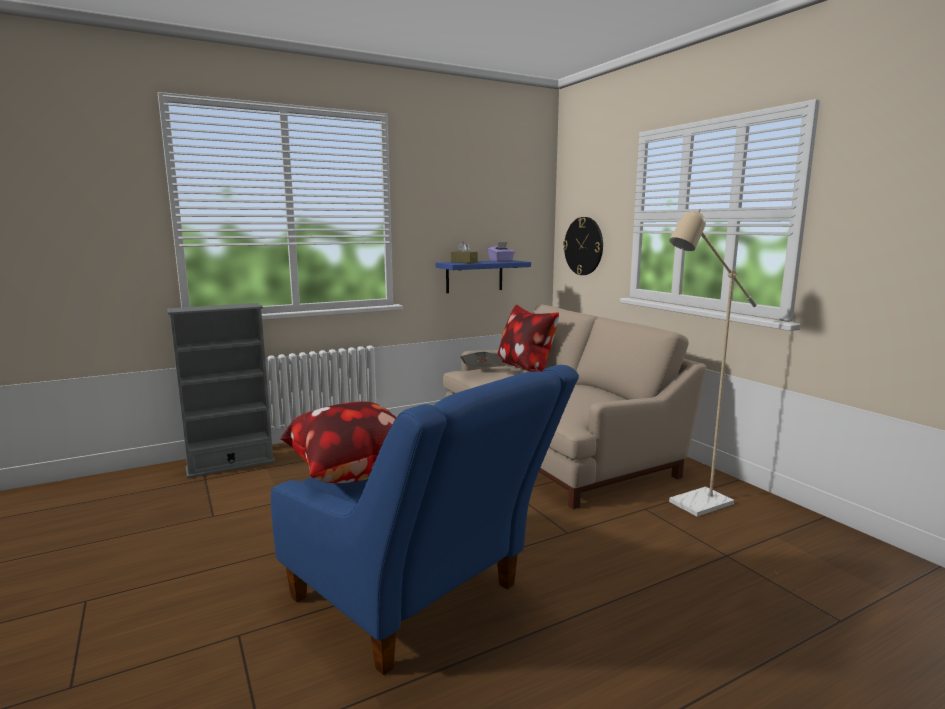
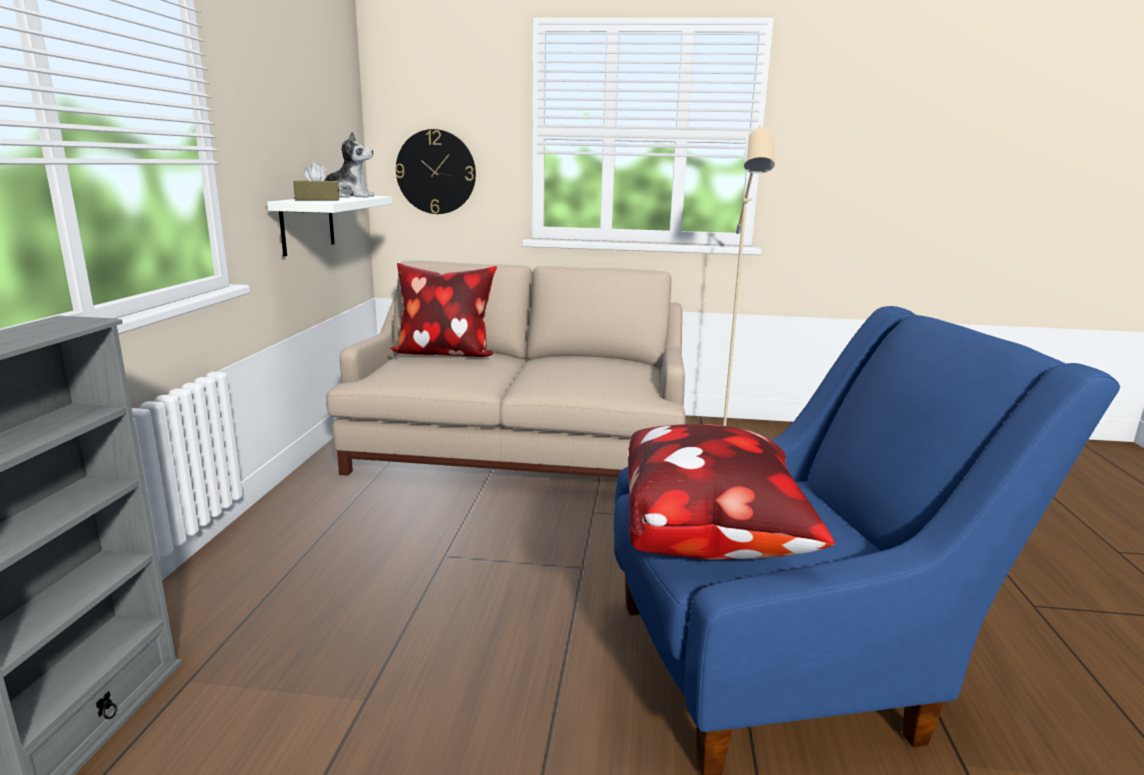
camera: 55 degrees left, 5 degrees up
blue shelf [436,260,531,293] -> white shelf [267,196,392,256]
newspaper [460,352,503,367] -> none
purple tissue box [487,242,515,262] -> plush toy [324,132,375,198]

